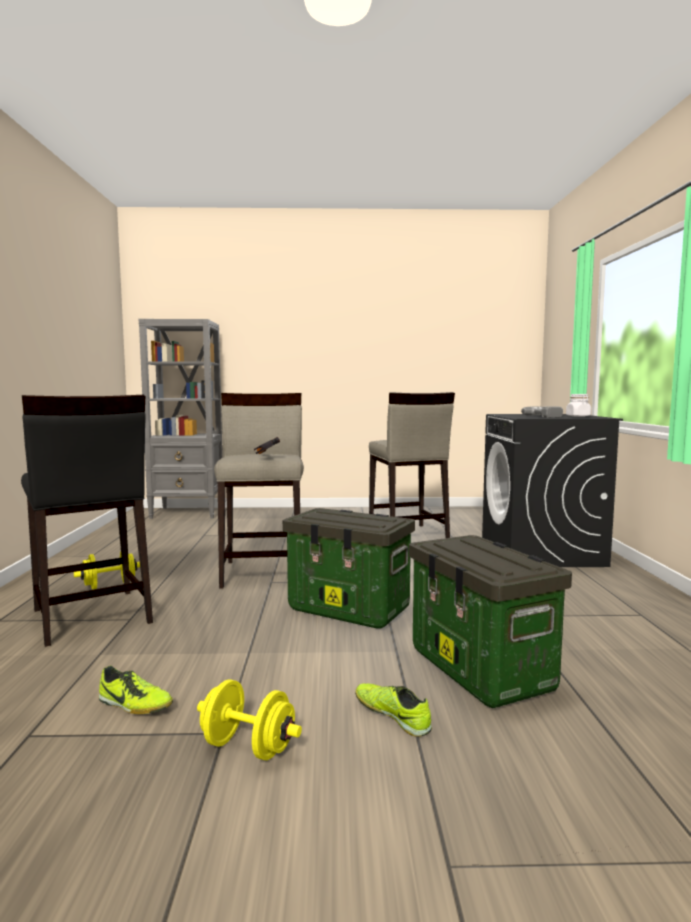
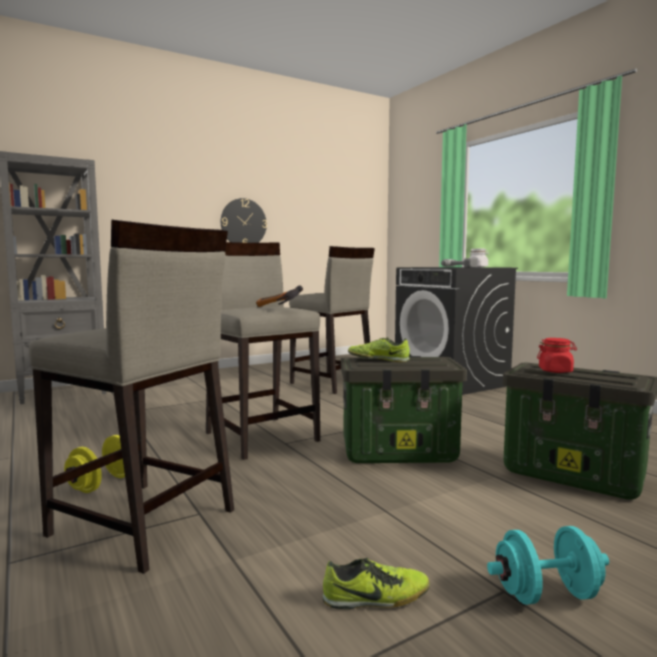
camera: 30 degrees left, 0 degrees up
black stool [21,395,153,647] -> beige stool [29,220,234,574]
yellow dumbbell [197,680,302,760] -> turquoise dumbbell [487,526,609,605]
shoe [355,684,432,737] -> shoe moved to [348,337,410,362]
none -> wall clock [221,198,267,243]
none -> red jar [537,338,577,373]

